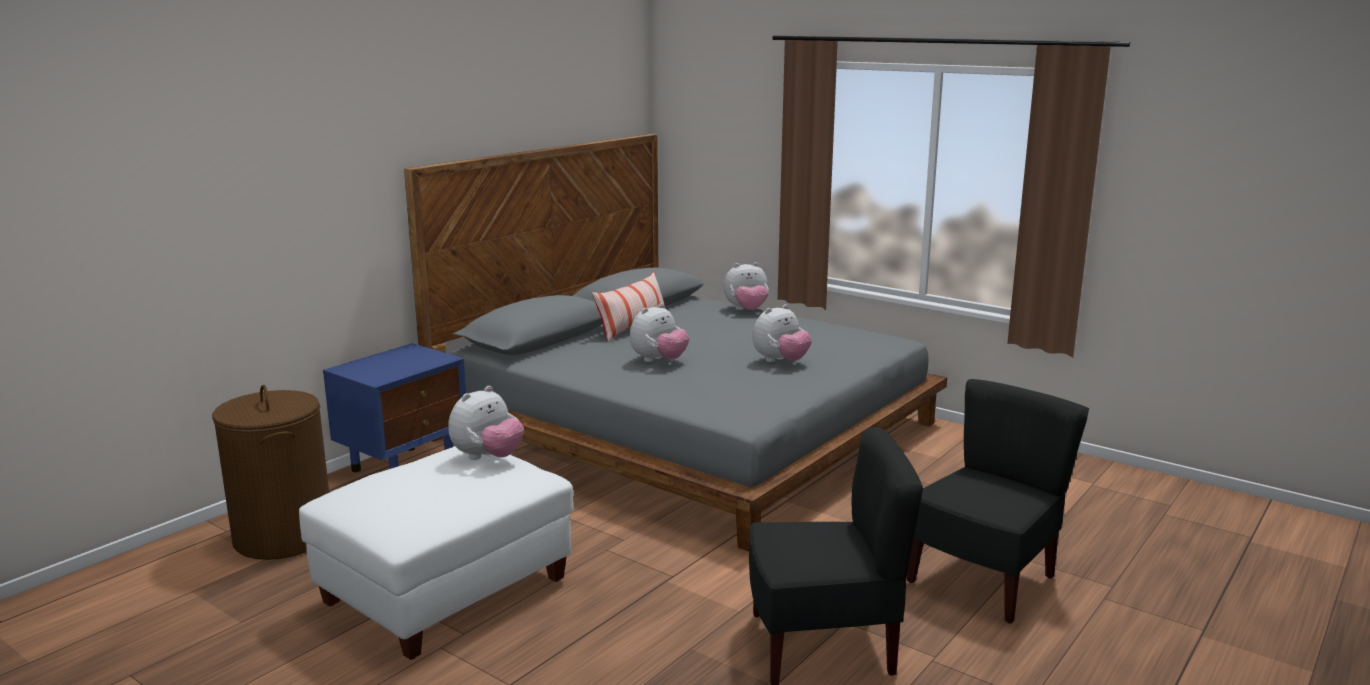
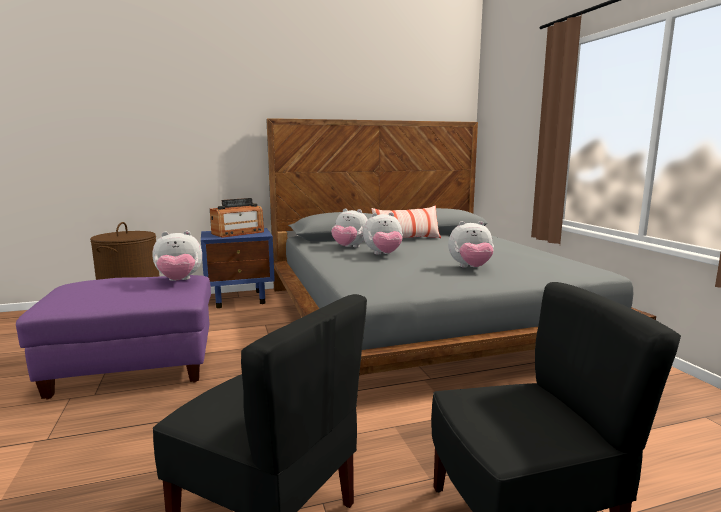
camera: 35 degrees right, 5 degrees down
white ottoman [299,446,573,660] -> purple ottoman [16,275,211,399]
plush toy [723,262,769,310] -> plush toy moved to [331,208,368,248]
none -> radio [210,198,264,238]

